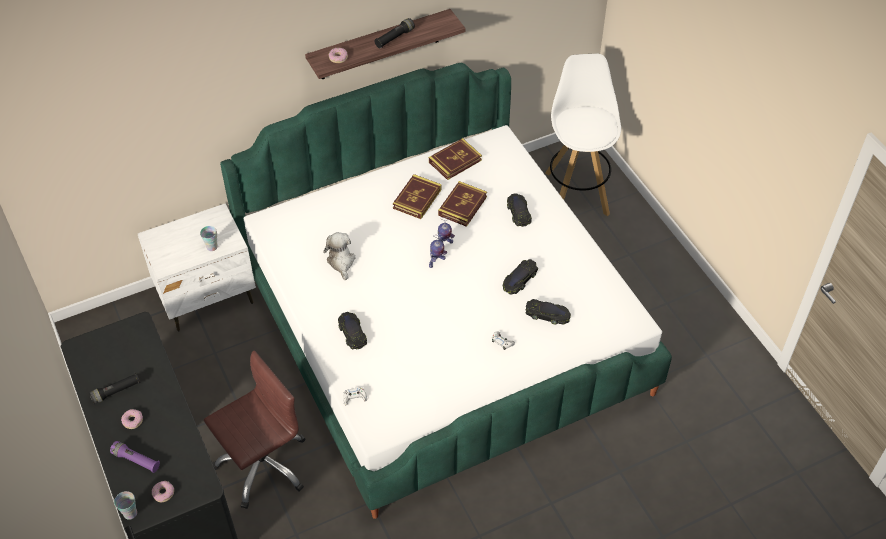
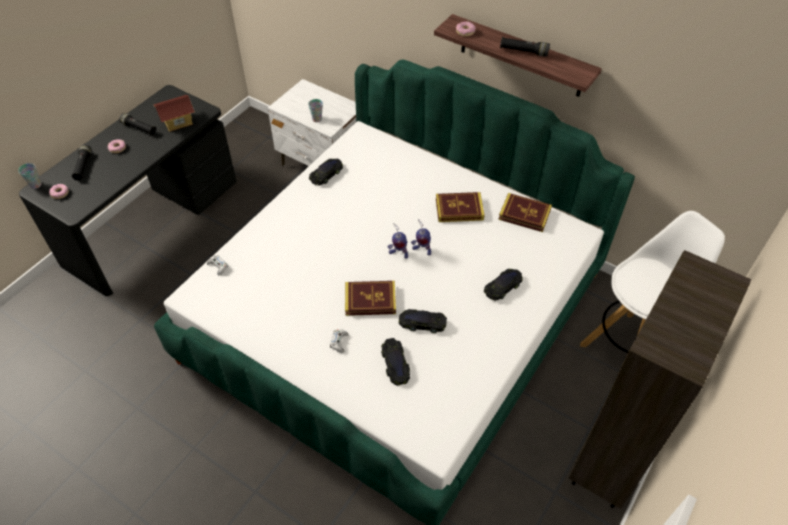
camera: 60 degrees right, 0 degrees up
purple flashlight [110,441,160,473] -> black flashlight [72,144,92,180]
brown office chair [204,351,306,509] -> none
plush toy [323,232,356,280] -> none
black toy car [338,312,367,350] -> black toy car moved to [309,159,343,186]
book [438,181,487,227] -> book moved to [345,281,396,316]
none -> toy house [153,95,195,132]
none -> brown bookcase [569,250,752,509]

